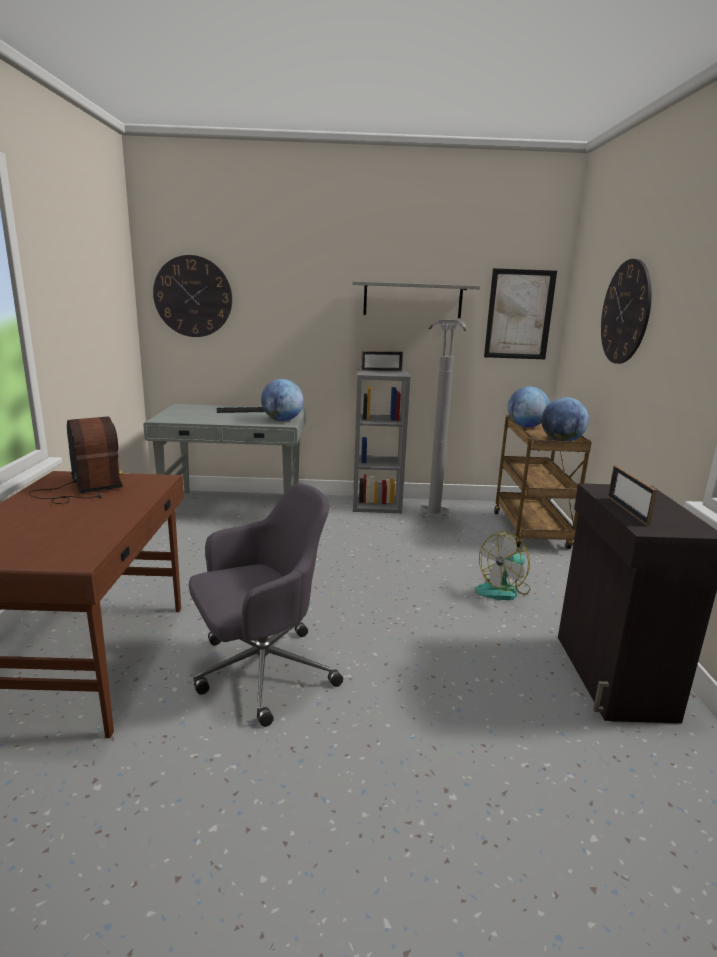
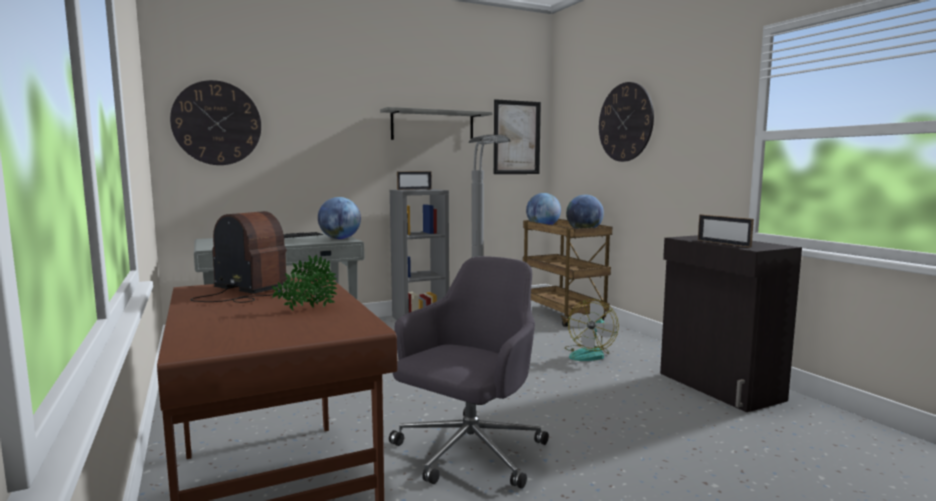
camera: 25 degrees left, 10 degrees down
none -> potted plant [271,254,337,311]

